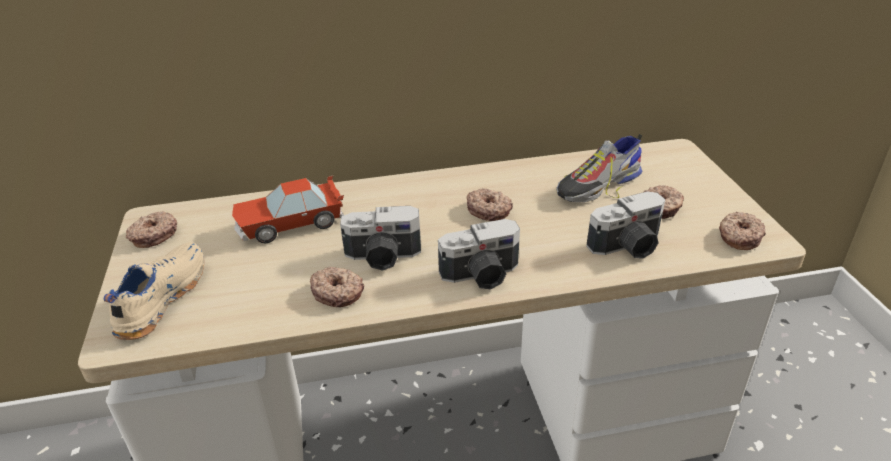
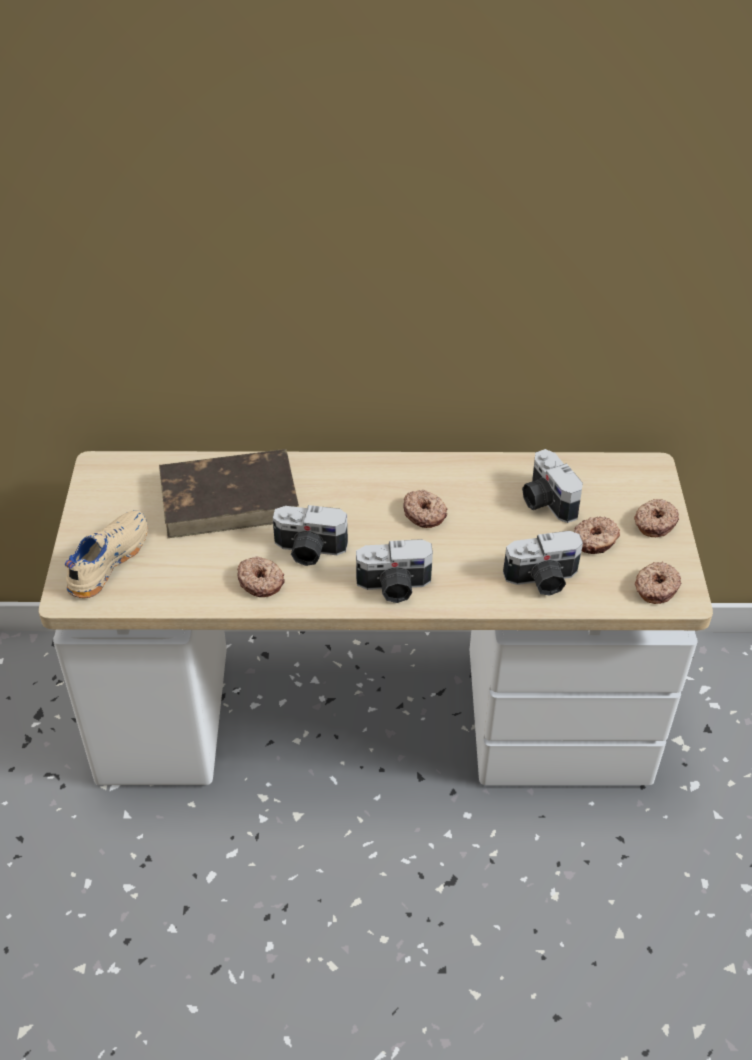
camera: 10 degrees right, 10 degrees up
donut [126,211,177,248] -> donut moved to [634,499,679,537]
toy car [232,176,344,243] -> brown book [159,449,299,538]
shoe [556,134,642,202] -> camera [522,449,583,523]

